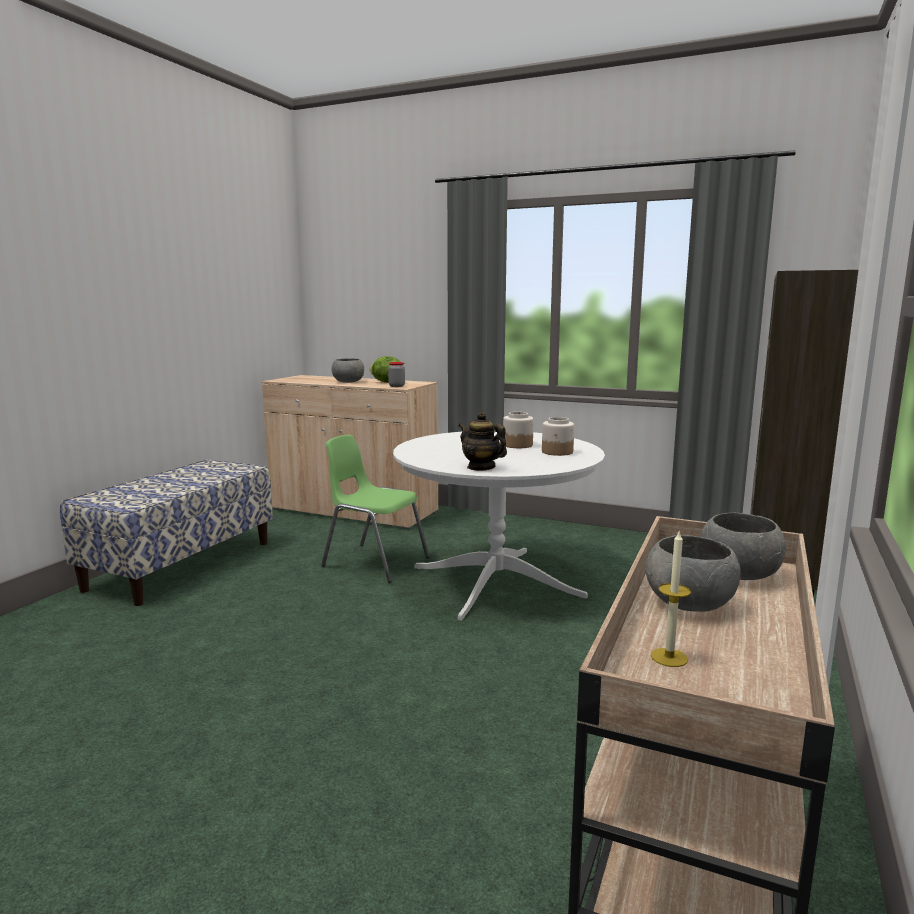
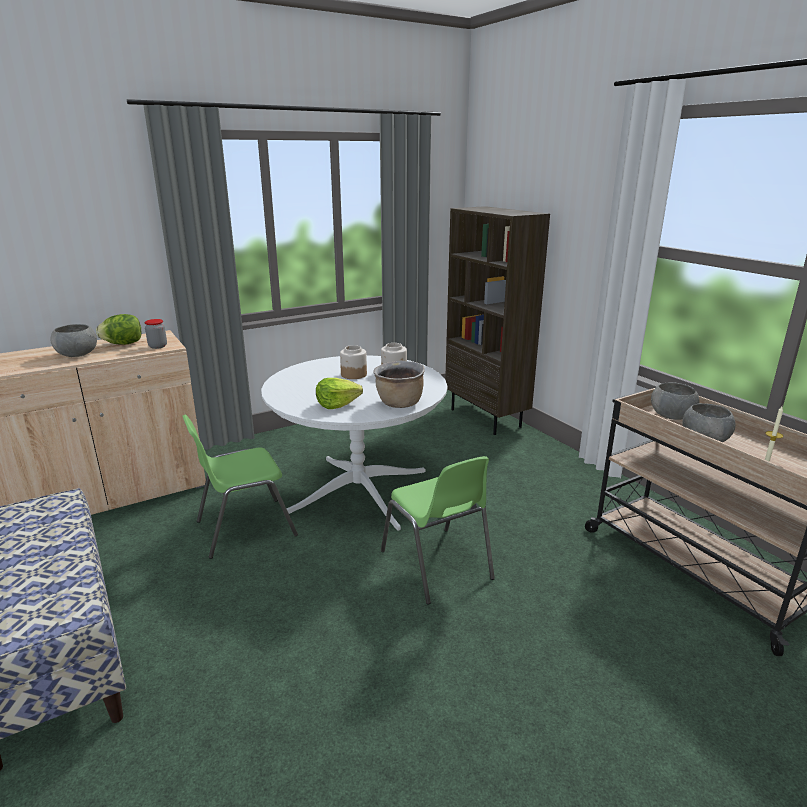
camera: 55 degrees left, 10 degrees up
teapot [458,412,507,471] -> brown cooking pot [373,361,425,408]
none -> lettuce [316,378,363,409]
none -> green chair [381,456,495,605]

